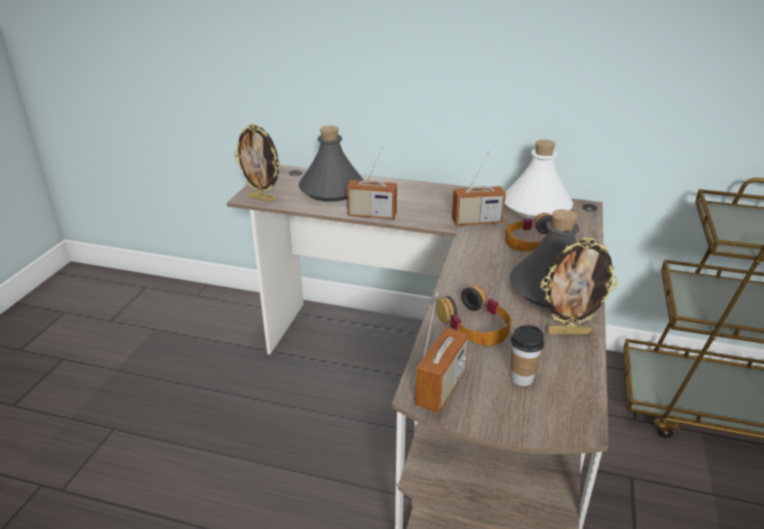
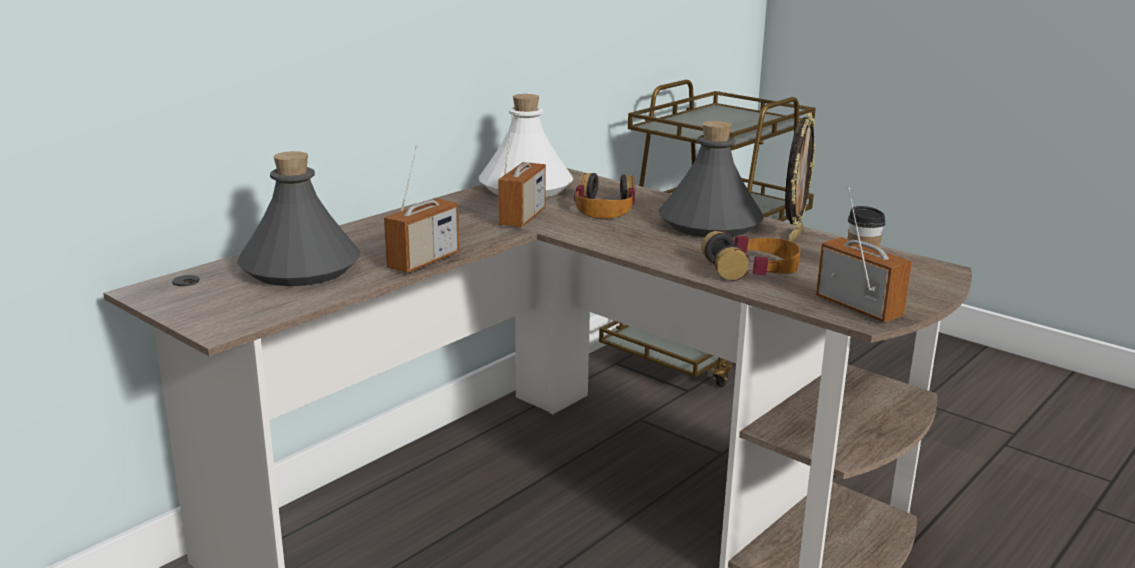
camera: 65 degrees left, 10 degrees down
picture frame [234,123,281,202] -> none

